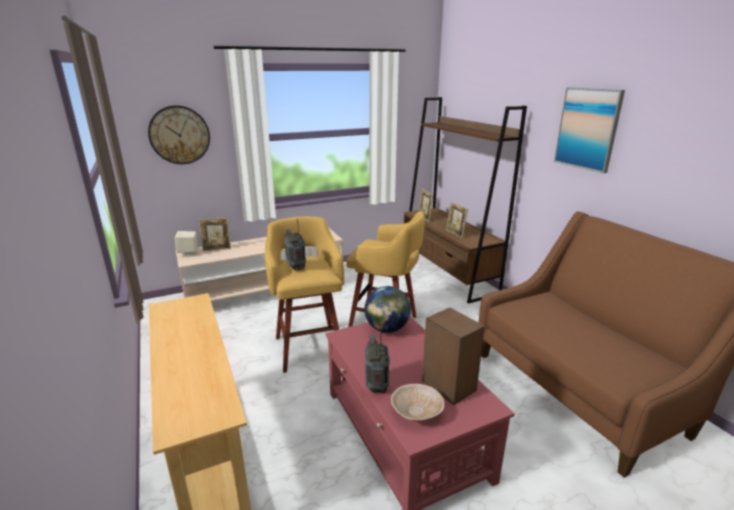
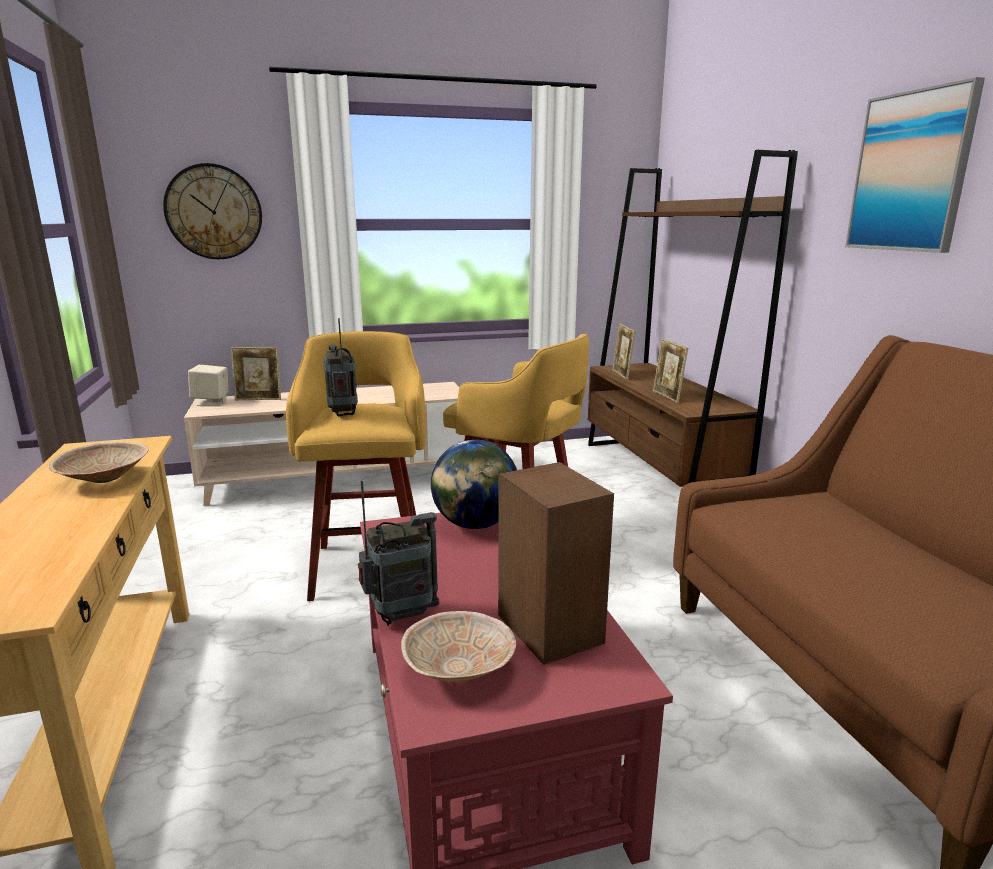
camera: 10 degrees right, 5 degrees down
radio [365,333,390,393] -> radio turned 60 degrees clockwise [358,481,439,626]
none -> beige bowl [49,442,149,483]

